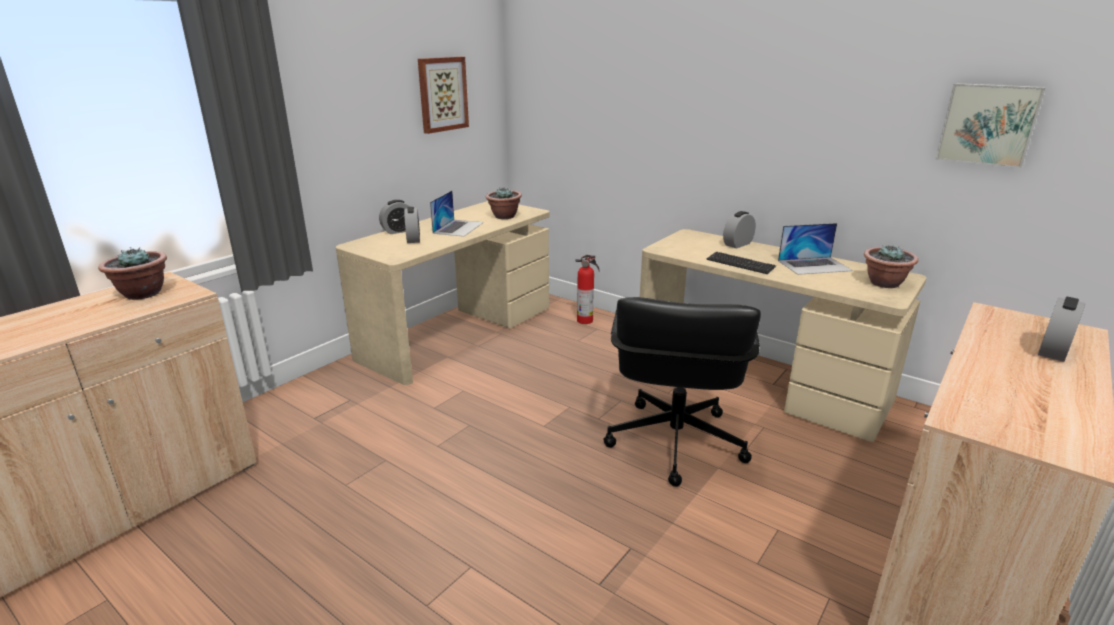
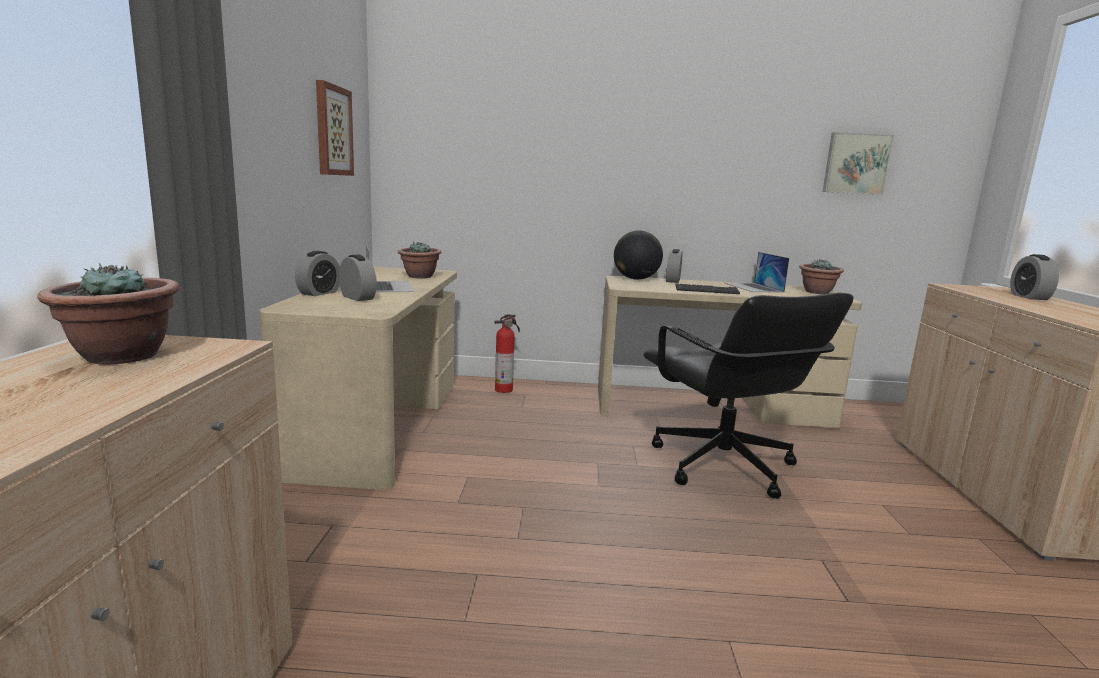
camera: 35 degrees left, 10 degrees down
laptop [778,223,853,275] -> laptop turned 120 degrees clockwise [725,252,789,292]
none -> globe [614,230,663,280]

